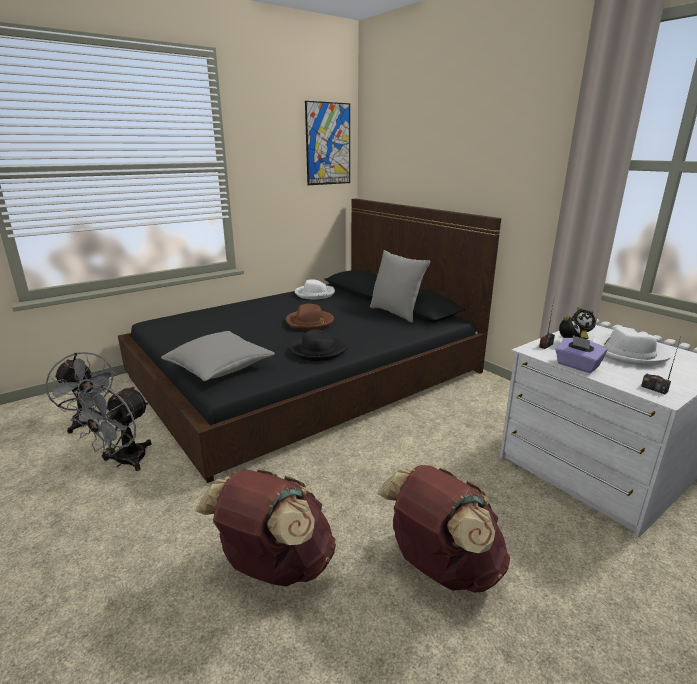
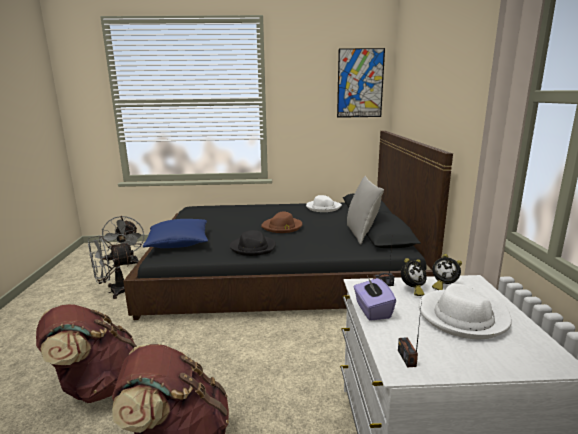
camera: 35 degrees right, 5 degrees down
grey pillow [161,331,275,381] -> blue pillow [143,219,208,248]

